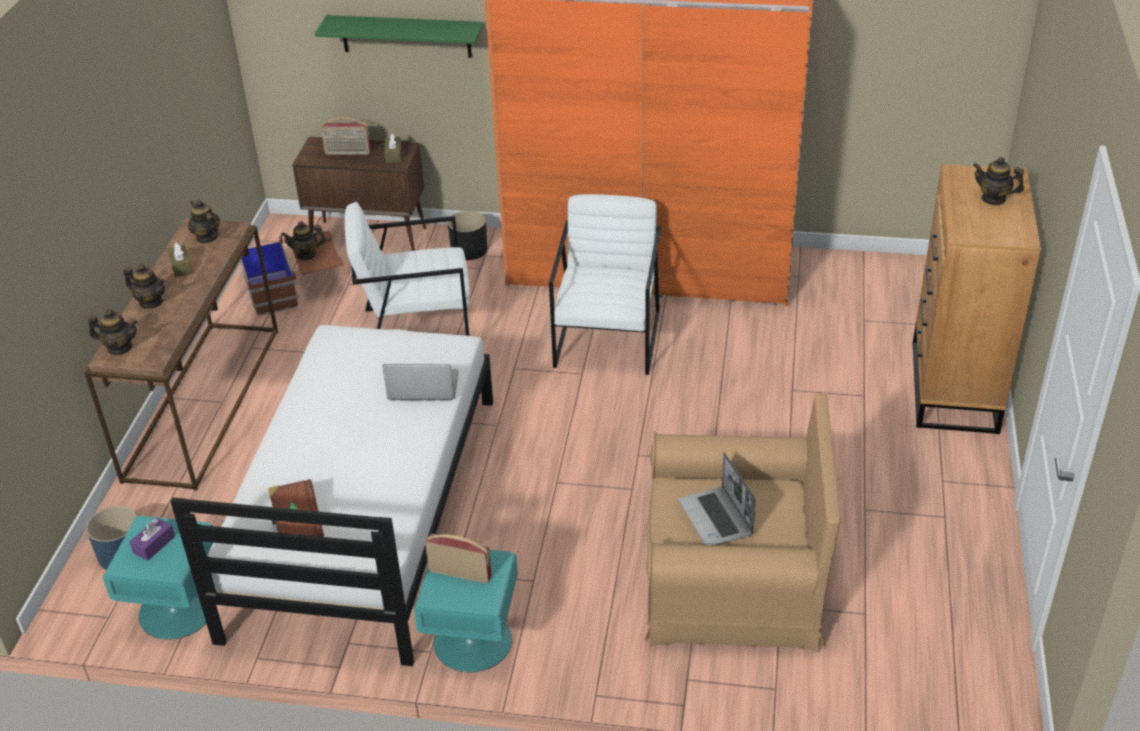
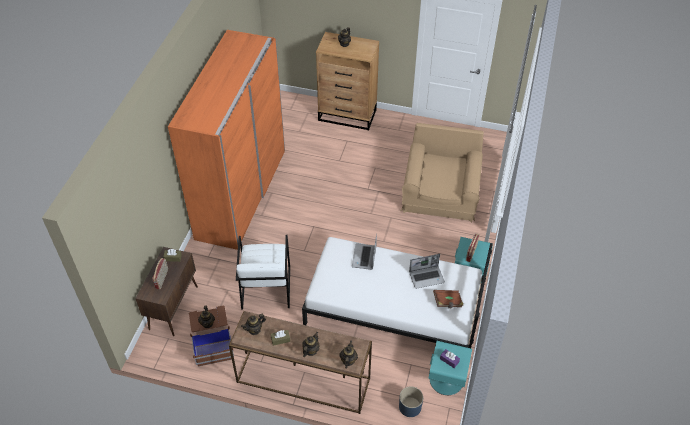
camera: 85 degrees left, 10 degrees up
green shelf [315,15,484,58] -> none
black planter [447,211,487,260] -> none
white armchair [549,194,661,375] -> none
laptop [678,452,756,546] -> laptop moved to [409,254,445,289]

